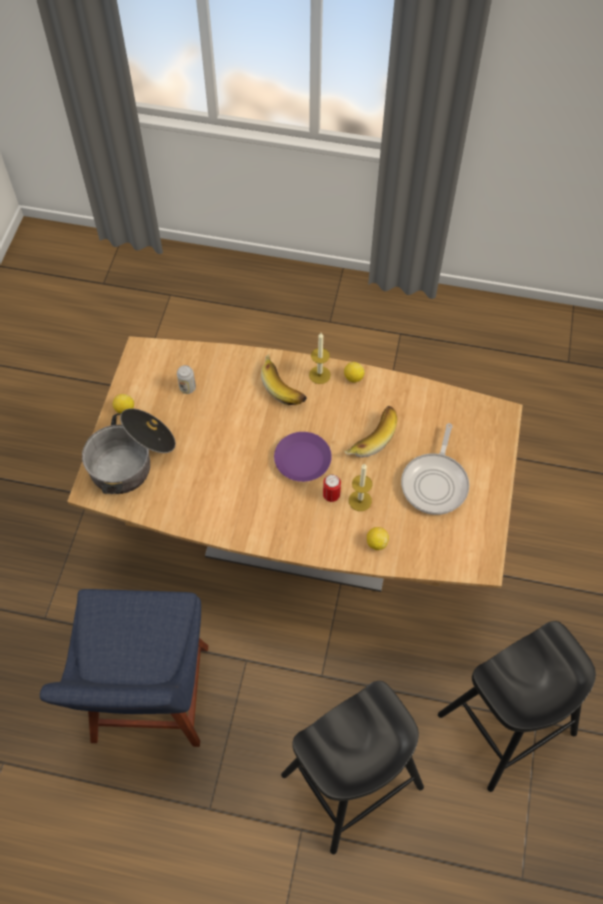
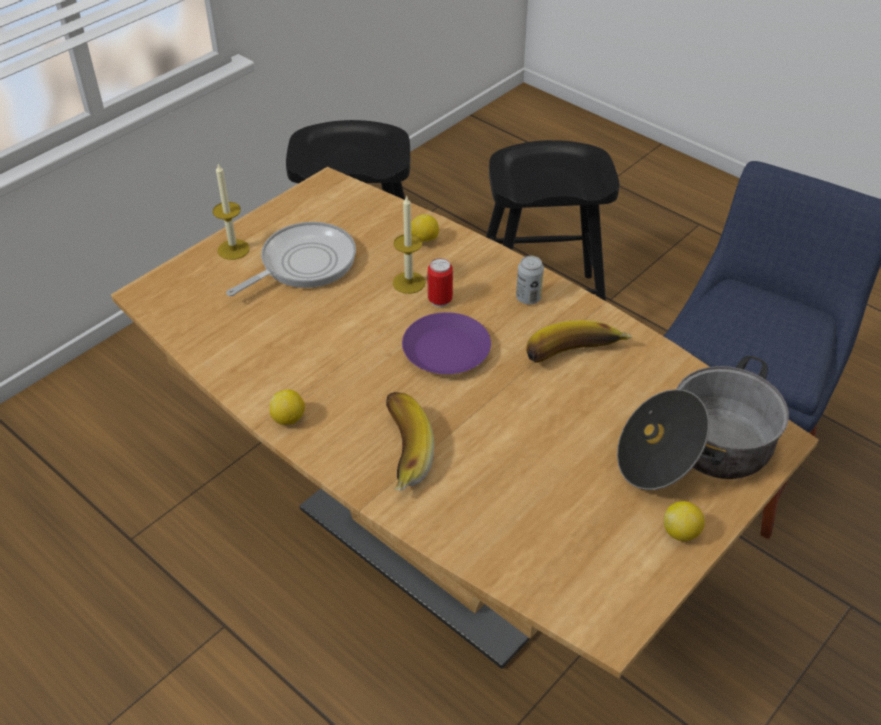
camera: 150 degrees left, 15 degrees down
can [177,365,196,394] -> can moved to [516,256,544,305]
candle [309,333,331,384] -> candle moved to [213,163,250,260]
banana [344,406,397,458] -> banana moved to [526,320,632,363]

